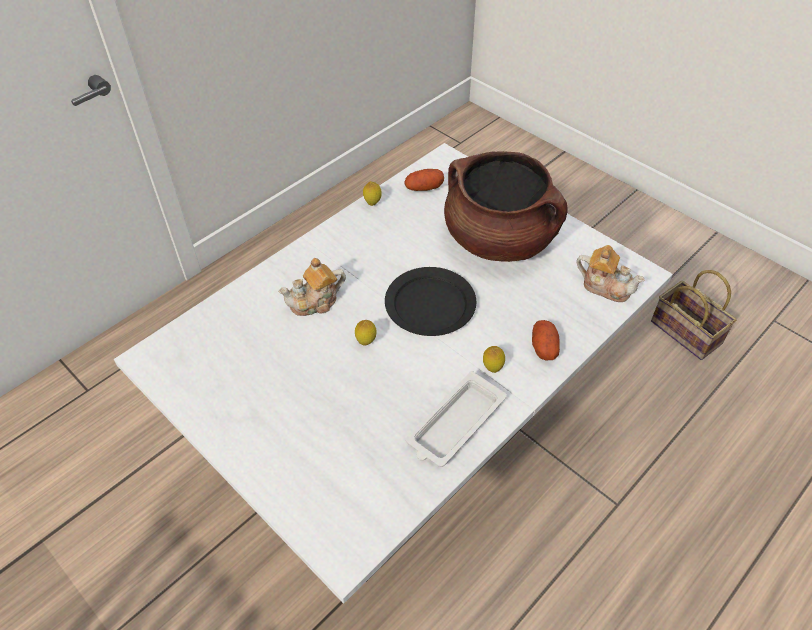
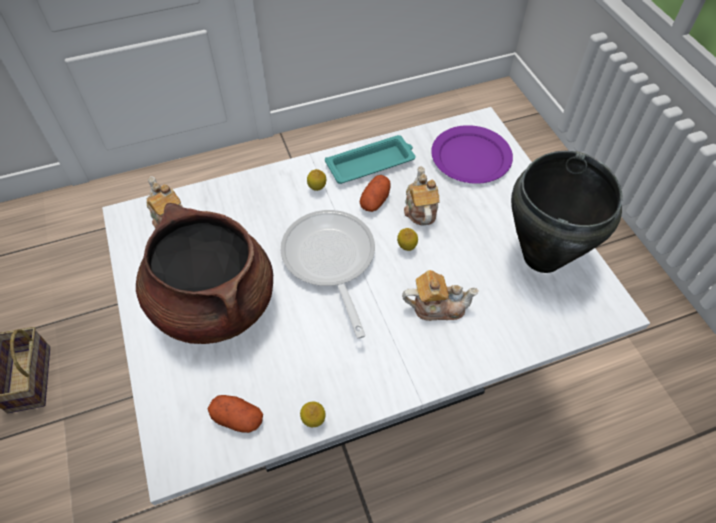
camera: 155 degrees left, 5 degrees up
black plate [385,267,477,336] -> frying pan [280,210,375,339]
white tray [406,371,507,467] -> turquoise tray [325,135,415,184]
potato [532,320,560,360] -> potato moved to [359,175,391,212]
none -> teapot [404,166,440,226]
none -> purple plate [431,125,513,184]
none -> black cooking pot [511,151,622,273]

